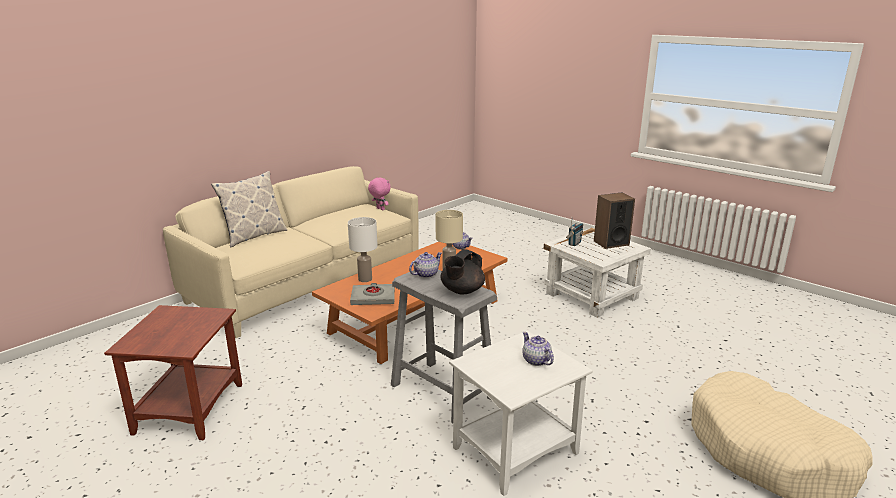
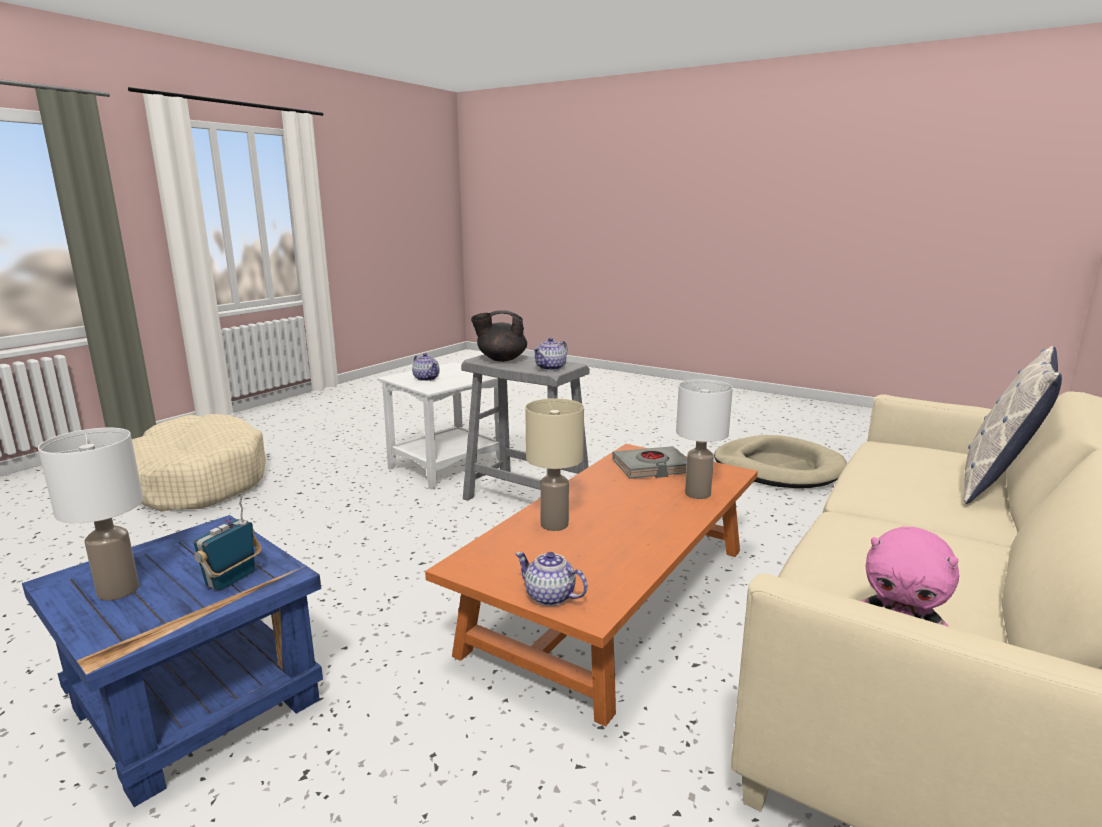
camera: 170 degrees right, 5 degrees down
brown side table [104,305,242,440] -> beige dog bed [714,435,847,488]
black teapot [440,249,485,295] -> black teapot turned 120 degrees counterclockwise [471,310,527,362]
white side table [544,228,651,318] -> blue side table [22,515,323,807]
speaker [594,193,635,249] -> white table lamp [38,428,143,601]

